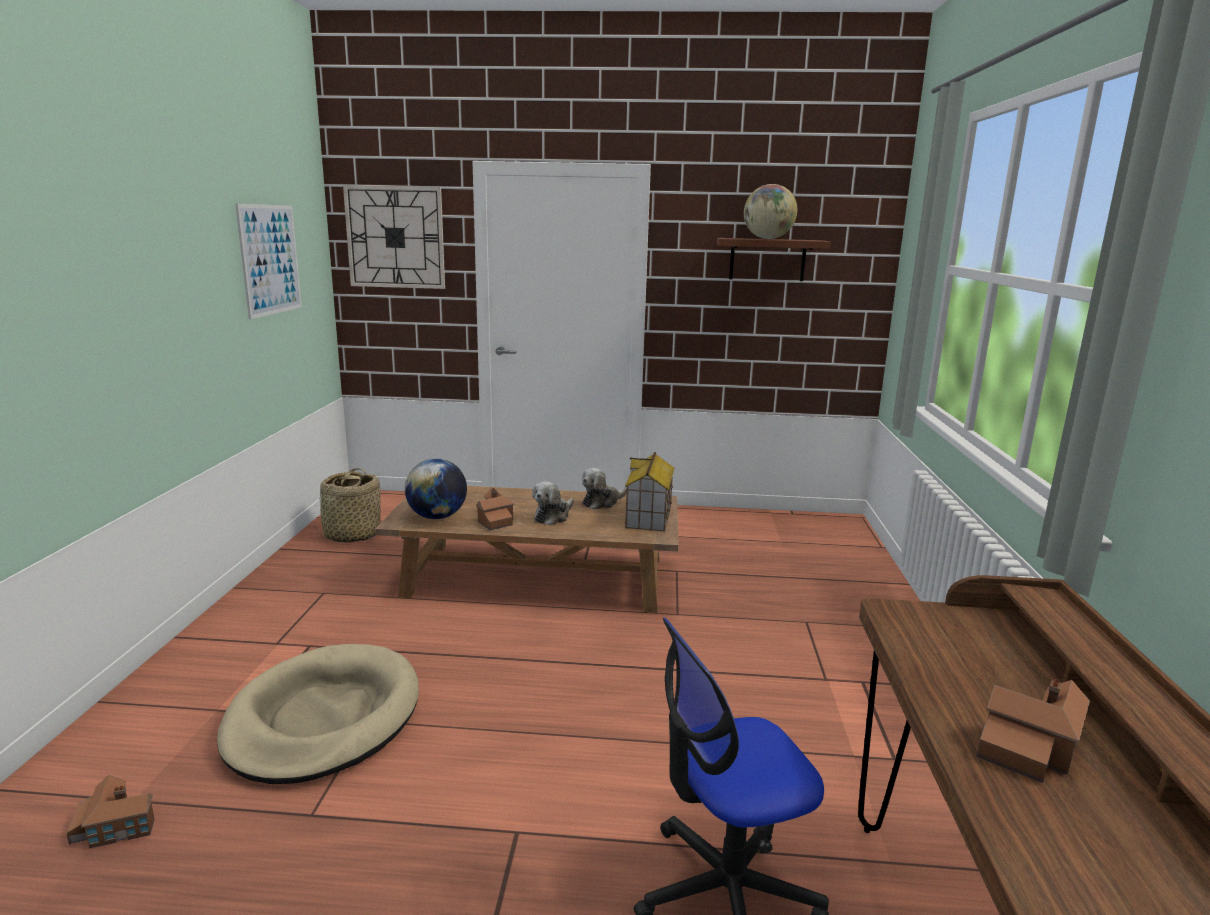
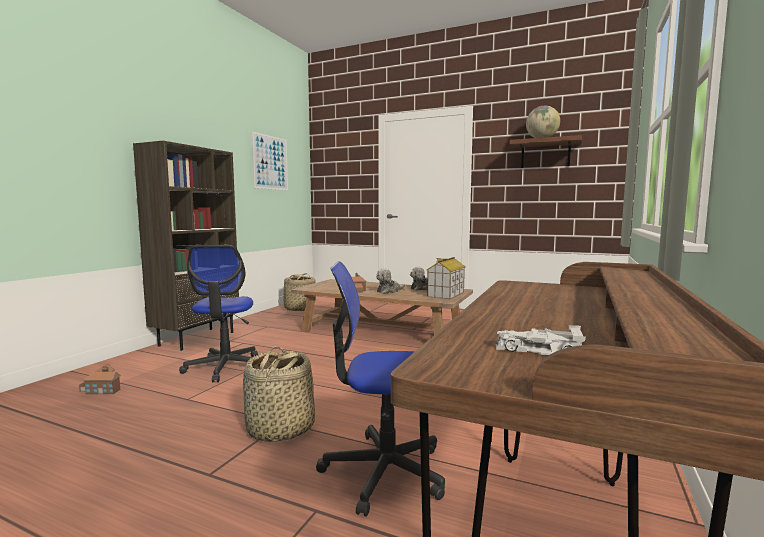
camera: 20 degrees right, 10 degrees down
beige dog bed [217,644,419,784] -> office chair [179,245,258,382]
wall clock [343,185,445,289] -> none
globe [405,458,467,519] -> none
toy house [977,679,1090,783] -> none
none -> brown bookcase [133,141,239,351]
none -> basket [243,346,315,442]
none -> white toy car [495,325,586,355]

